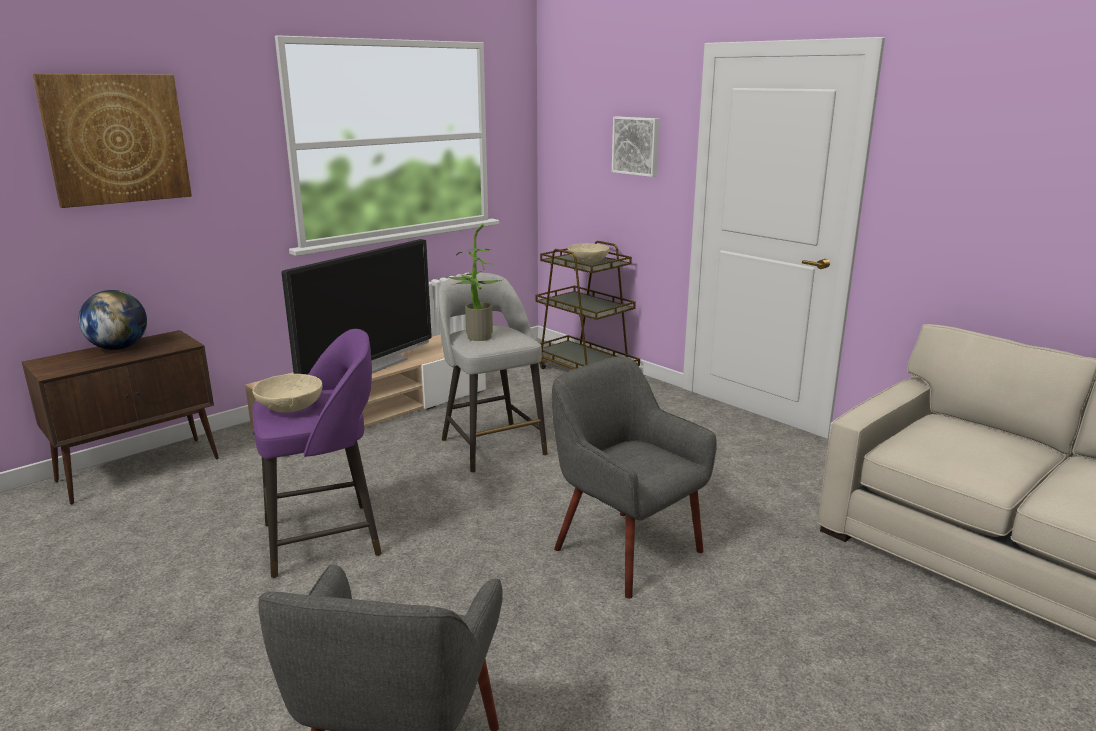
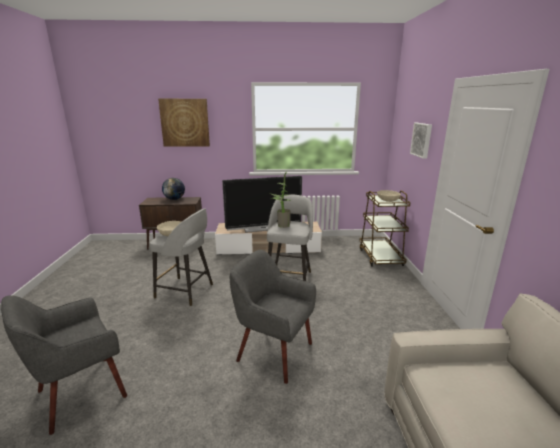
camera: 40 degrees right, 0 degrees up
purple stool [252,329,382,578] -> grey stool [150,208,213,306]
grey armchair [552,356,717,599] -> grey armchair turned 60 degrees counterclockwise [230,250,316,384]

